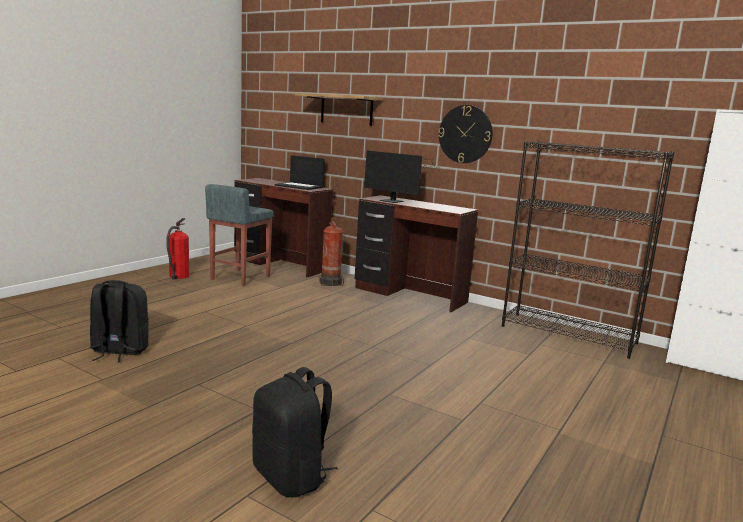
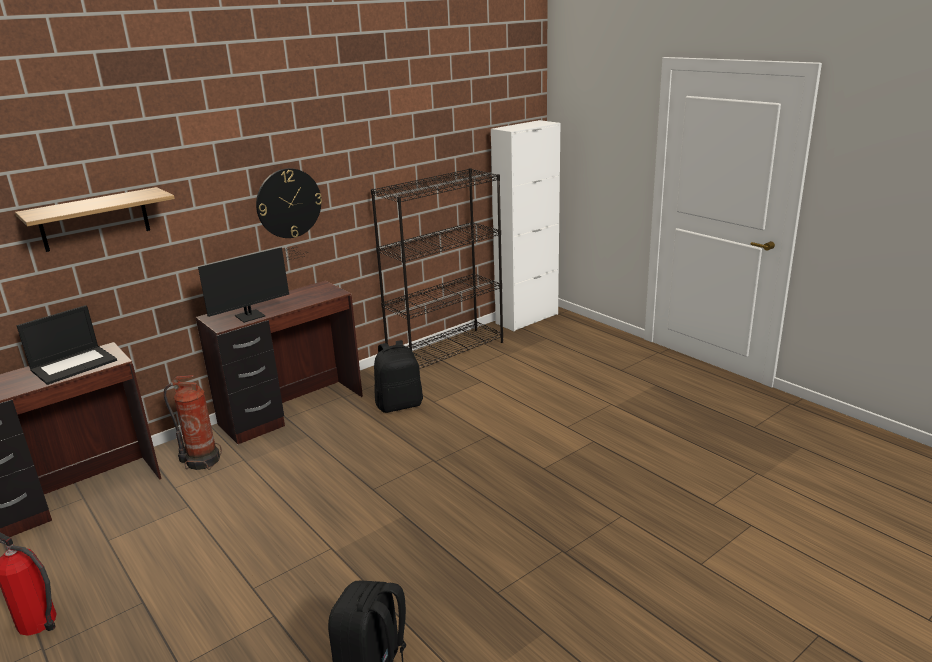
camera: 70 degrees left, 10 degrees up
grey stool [205,184,274,287] -> none
black backpack [252,367,338,497] -> black backpack moved to [374,340,423,413]

